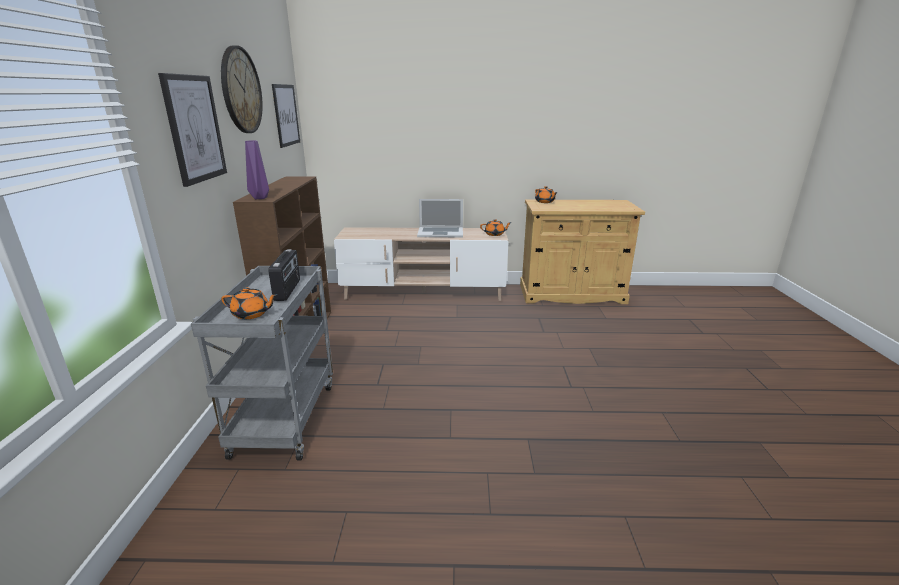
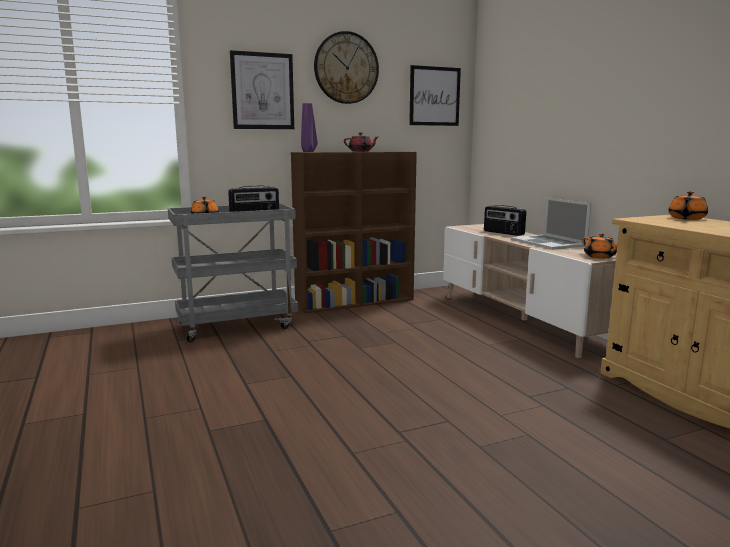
camera: 65 degrees right, 10 degrees down
none -> red teapot [344,132,378,152]
none -> radio [484,205,526,236]

